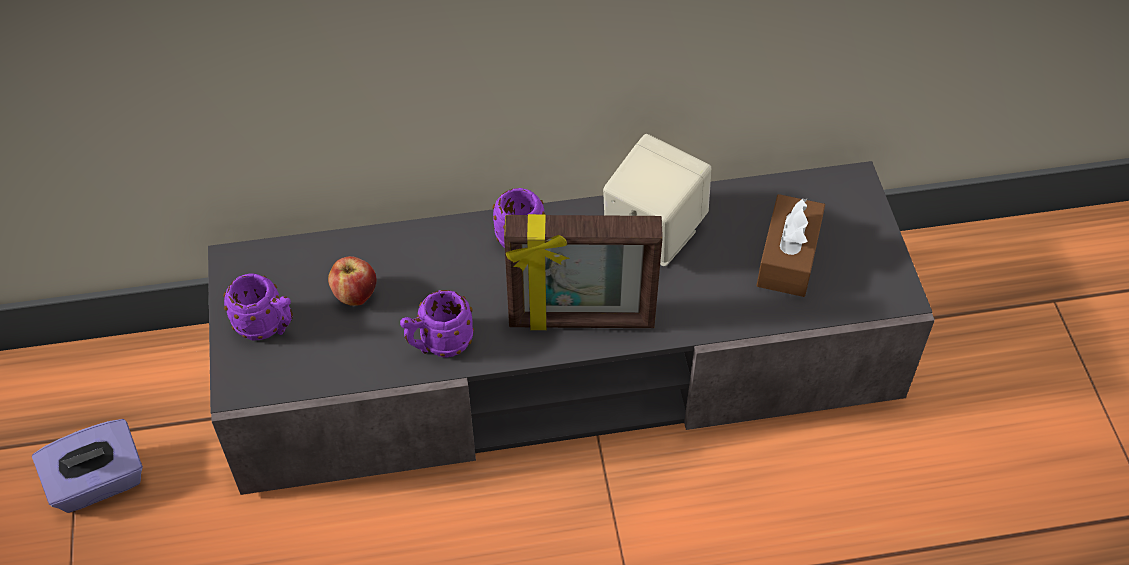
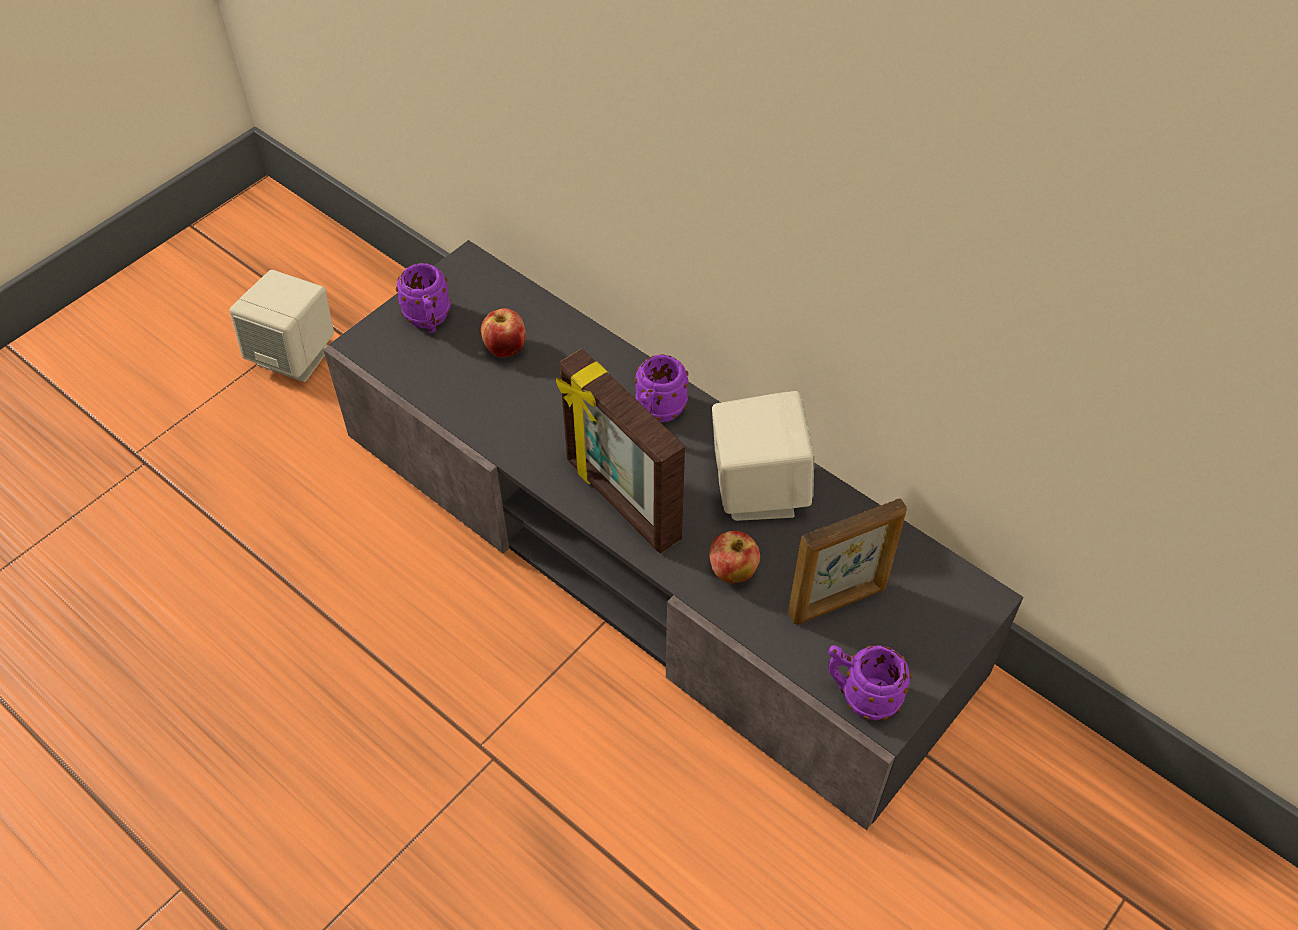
camera: 50 degrees right, 0 degrees up
purple tissue box [32,419,143,513] -> beige speaker [230,270,334,382]
purple mug [400,290,474,358] -> purple mug moved to [828,645,912,720]
brown tissue box [756,194,825,297] -> picture frame [788,498,907,624]
none -> apple [709,531,760,583]

